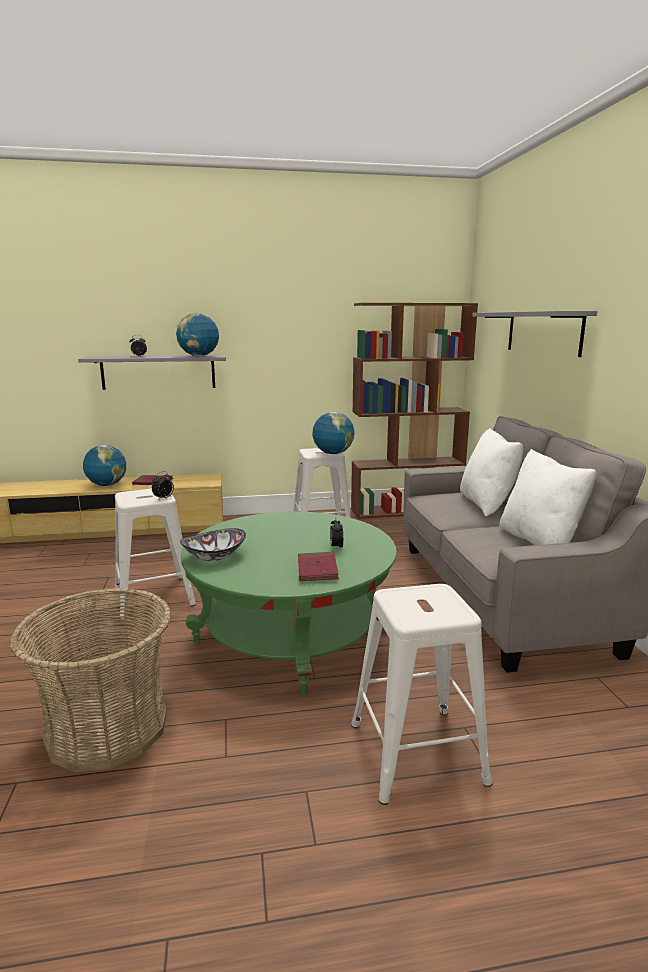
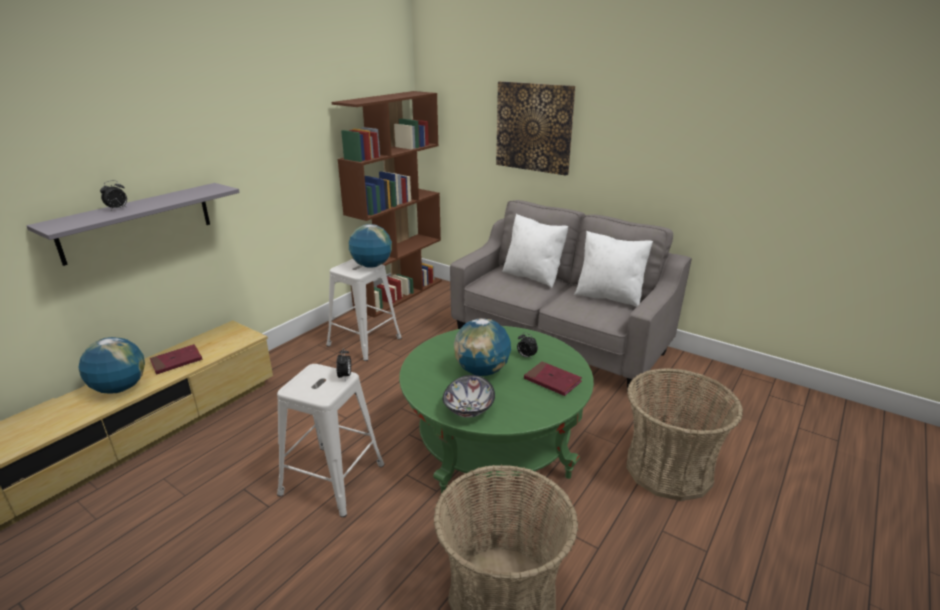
camera: 45 degrees left, 10 degrees up
globe [176,313,219,356] -> globe moved to [454,318,511,376]
white stool [351,584,493,805] -> basket [626,368,743,501]
grey shelf [472,311,597,357] -> picture [496,81,575,176]

